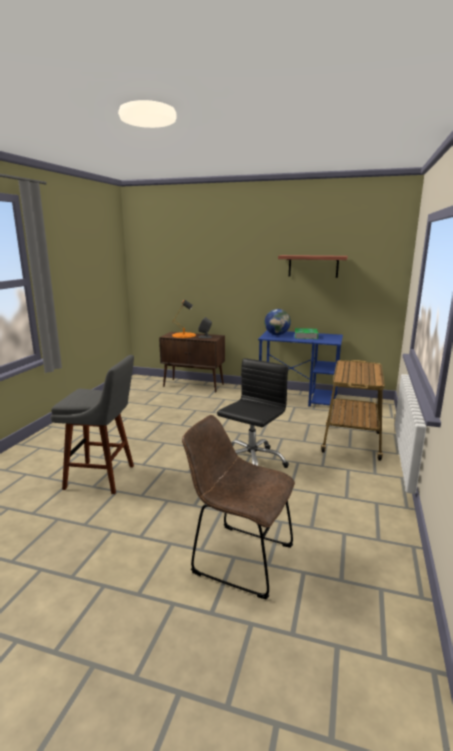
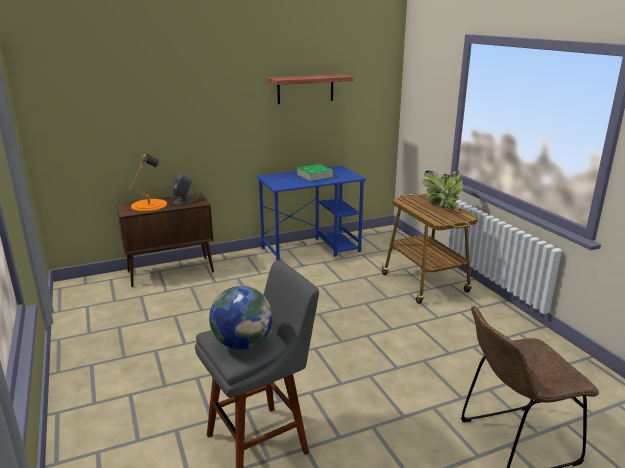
camera: 40 degrees left, 5 degrees up
black office chair [217,358,289,468] -> none
globe [264,309,291,335] -> globe moved to [209,286,273,350]
none -> potted plant [423,170,463,210]

